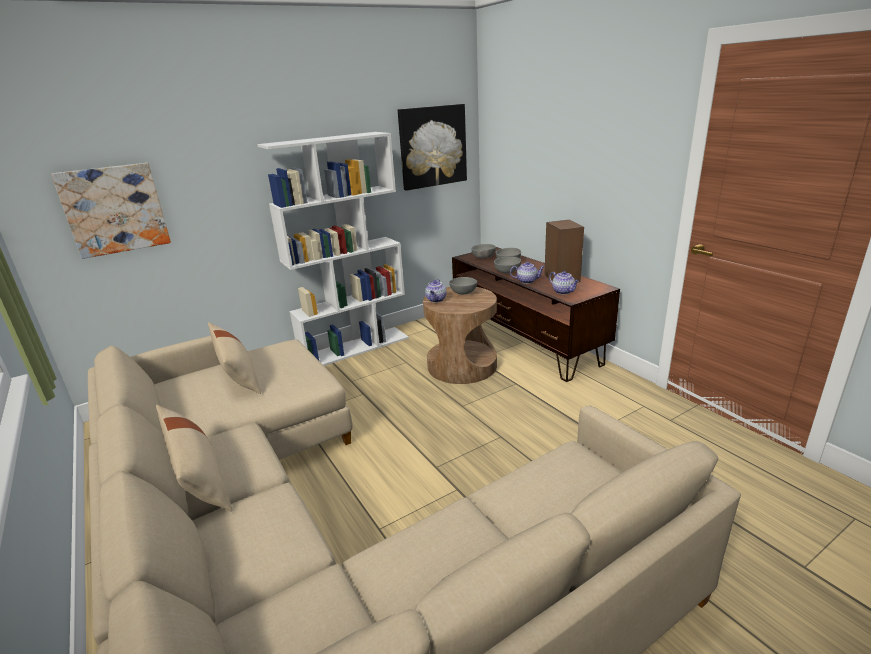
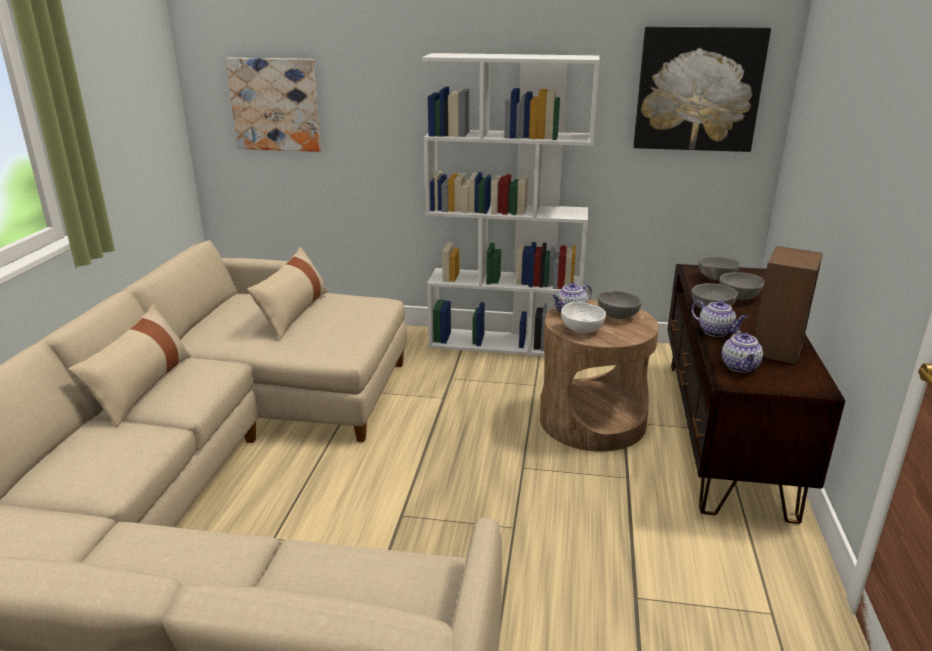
camera: 40 degrees right, 0 degrees up
none -> white bowl [561,302,606,333]

